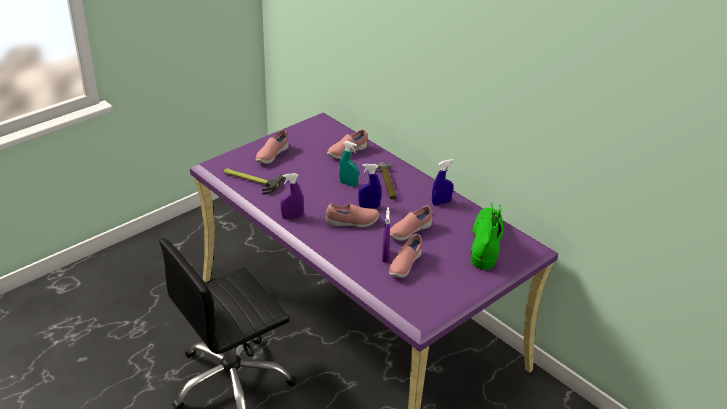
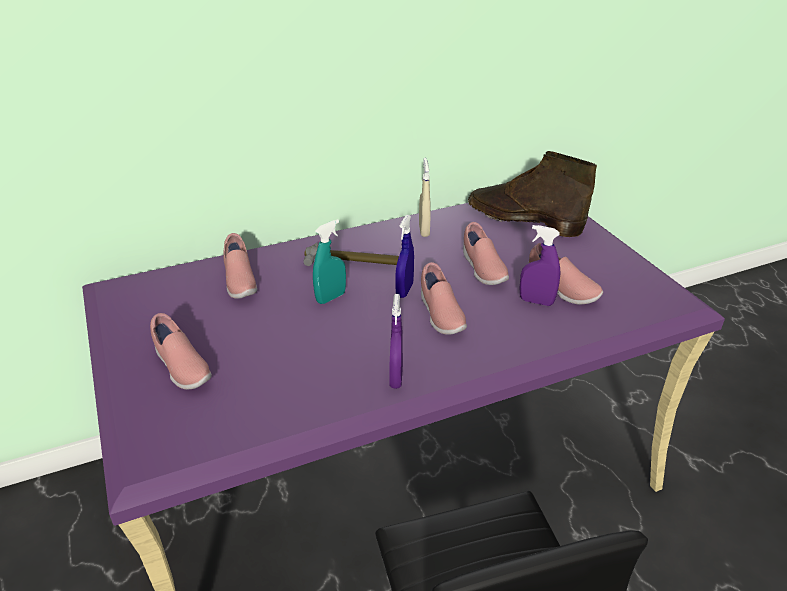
camera: 70 degrees left, 0 degrees up
hammer [224,168,285,195] -> none
pink shoe [326,203,379,227] -> pink shoe turned 150 degrees clockwise [421,262,467,335]
blue spray bottle [432,159,454,206] -> beige spray bottle [419,158,431,237]
green boot [471,203,503,270] -> brown boot [468,151,597,237]

